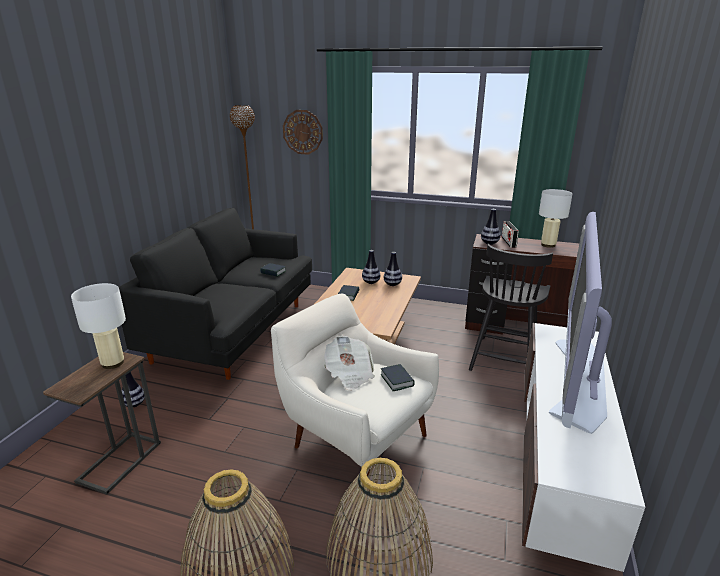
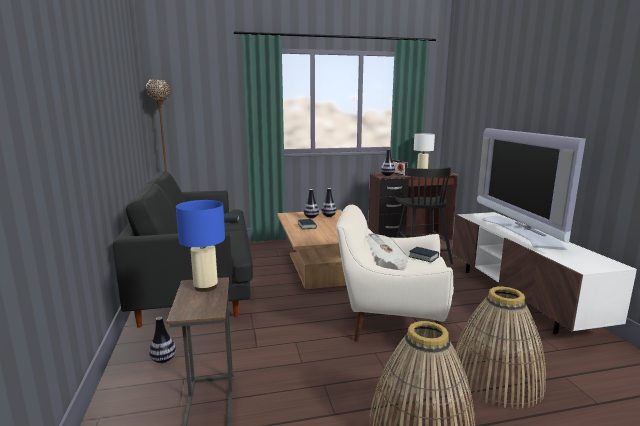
camera: 30 degrees left, 10 degrees down
white table lamp [71,283,126,369] -> blue table lamp [176,200,225,292]
wall clock [283,110,323,155] -> none

